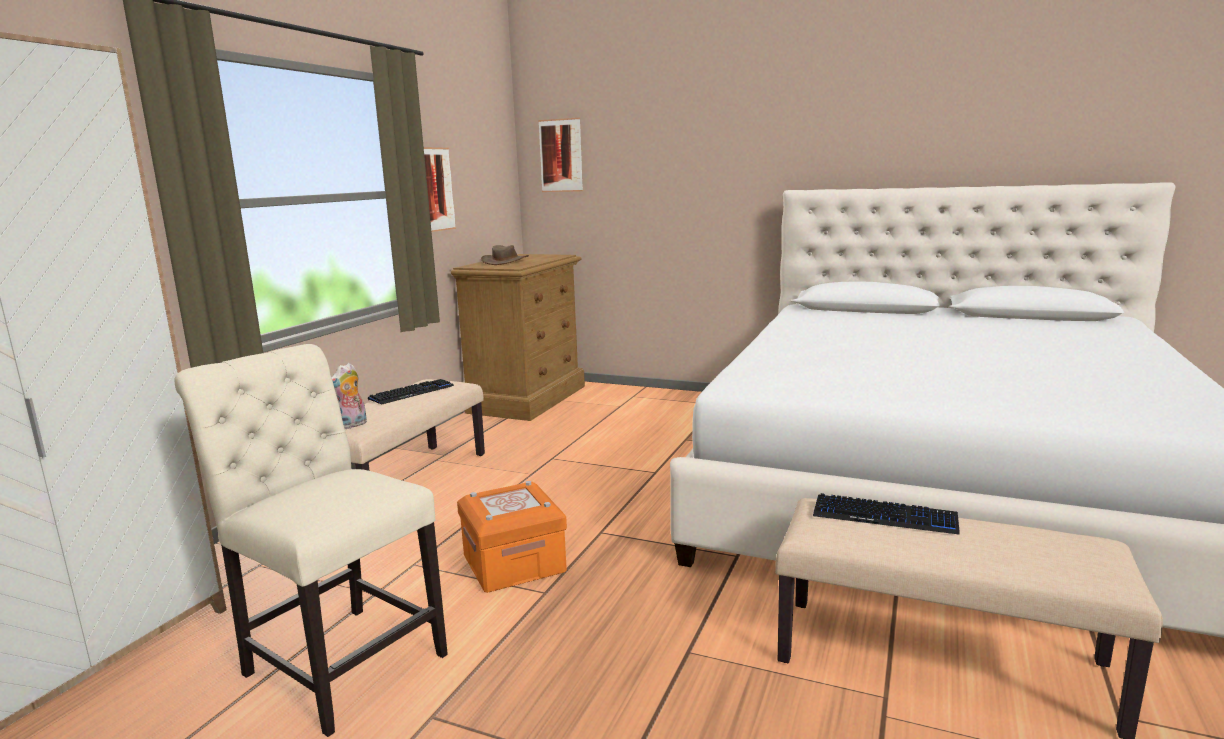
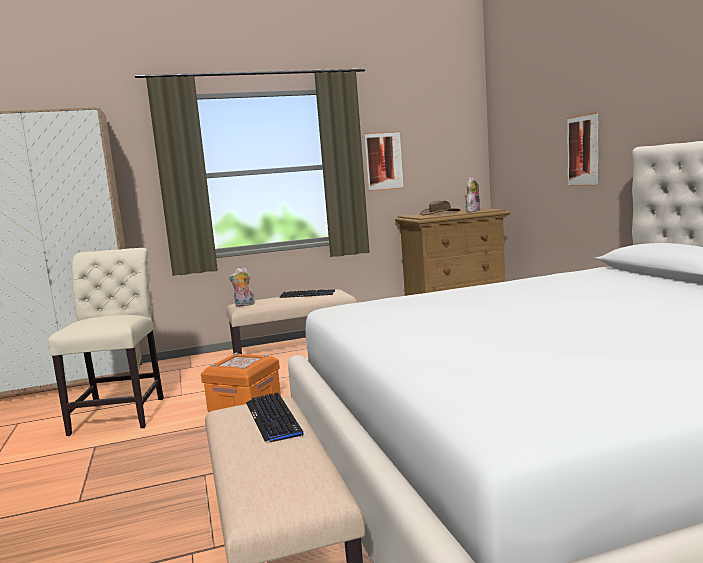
camera: 50 degrees right, 5 degrees down
picture [538,118,583,192] -> picture moved to [567,112,599,186]
none -> plush toy [465,177,480,212]

